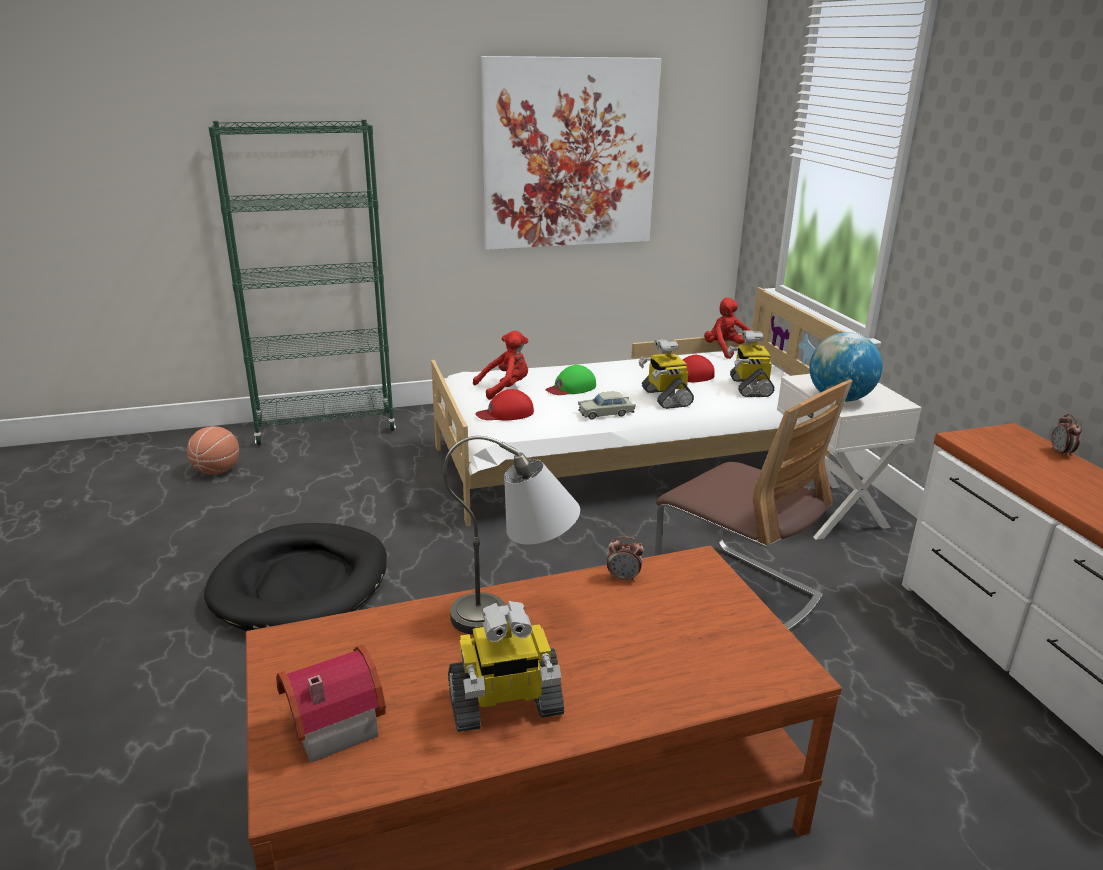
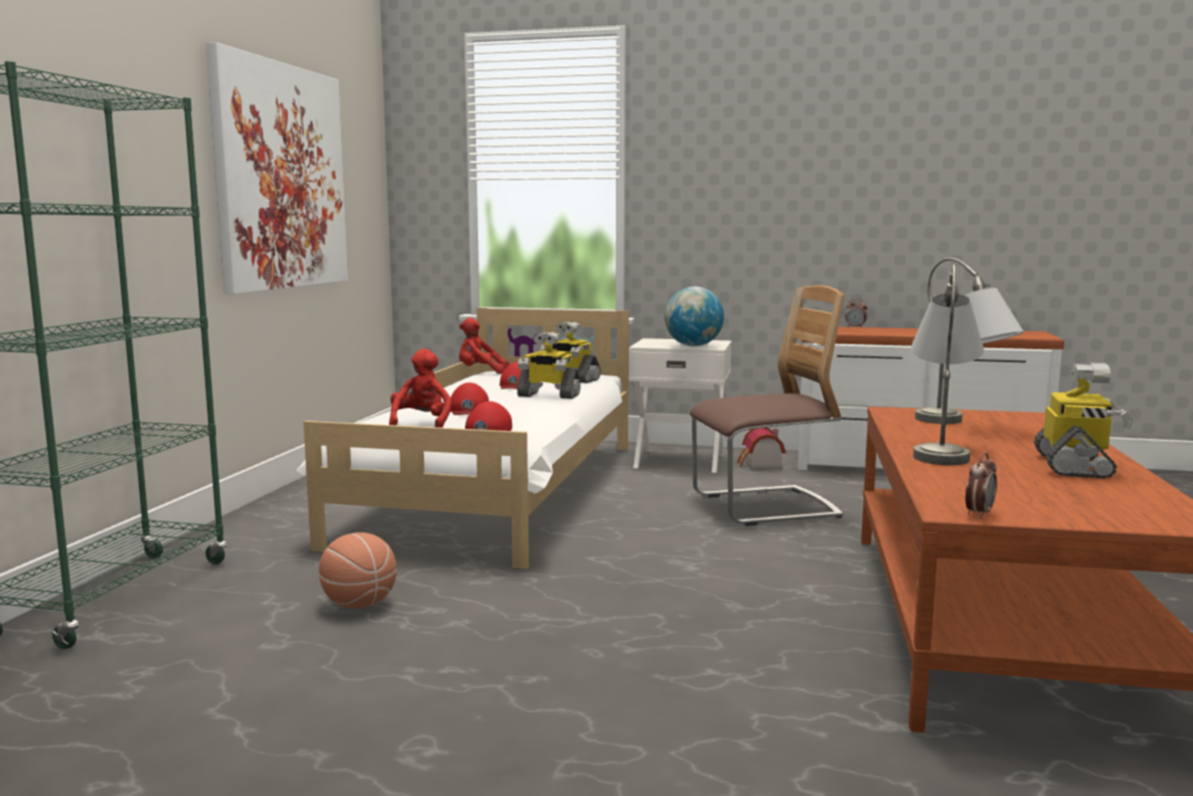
camera: 60 degrees left, 15 degrees down
basketball [187,426,239,474] -> basketball moved to [319,532,397,609]
black dog bed [204,523,387,631] -> none
toy house [276,645,386,763] -> toy house moved to [737,428,786,469]
green cap [546,365,596,395] -> red cap [450,383,489,415]
beige toy car [578,392,636,420] -> none
alarm clock [607,536,644,582] -> alarm clock moved to [965,453,997,518]
none -> grey table lamp [915,258,1024,424]

